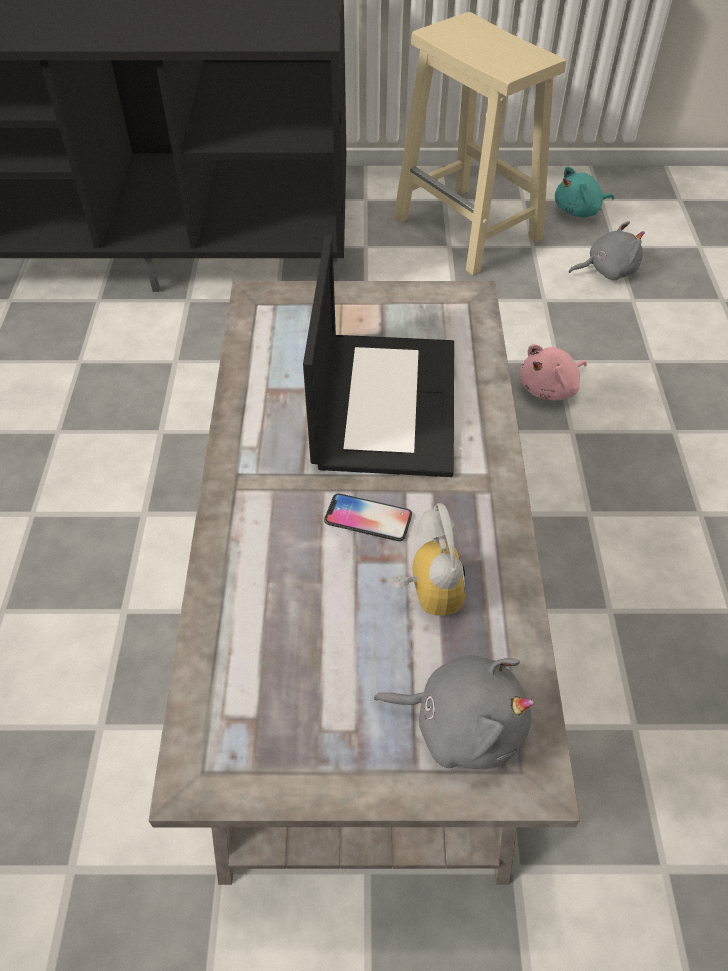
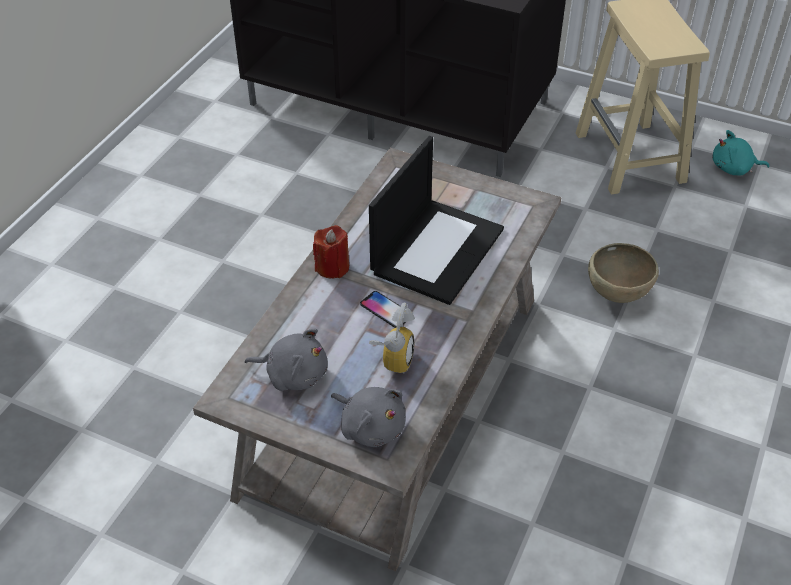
camera: 25 degrees right, 5 degrees down
pink plush toy [520,344,587,400] -> brown bowl [588,243,659,303]
grey plush toy [569,221,645,280] -> grey plush toy moved to [245,329,328,391]
none -> red candle [313,225,349,279]

